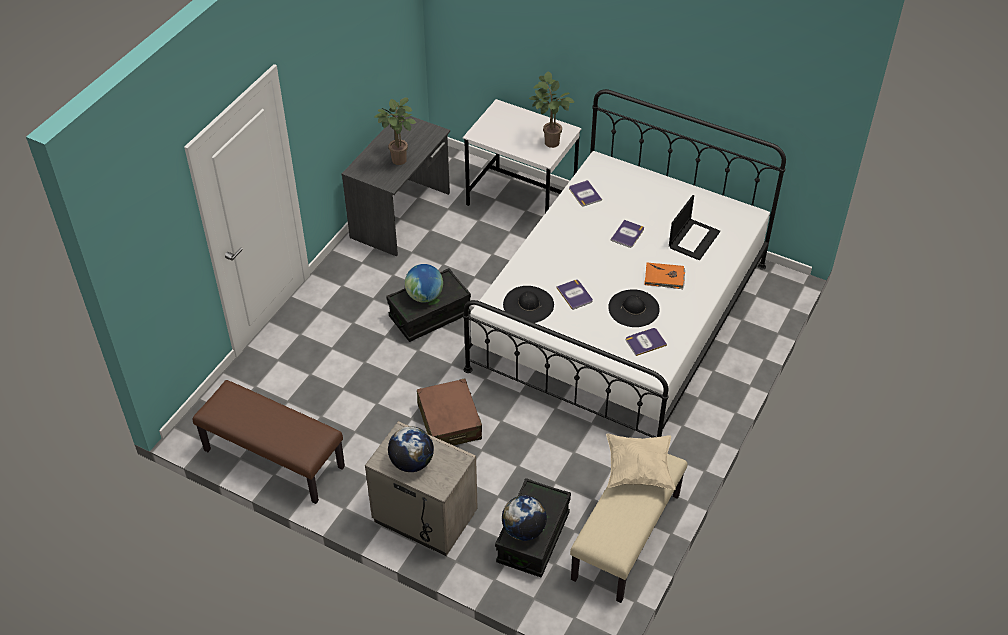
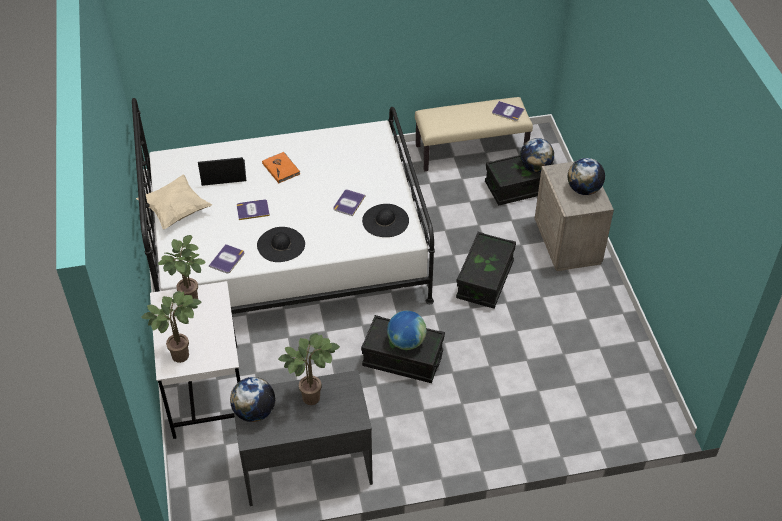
camera: 130 degrees left, 0 degrees up
brown bench [192,380,345,504] -> none
brown suitcase [417,378,482,446] -> black storage box [456,232,516,309]
beige pillow [606,434,675,490] -> beige pillow moved to [136,175,212,230]
black hat [608,289,660,327] -> black hat moved to [257,227,305,262]
book [626,328,667,356] -> book moved to [492,101,524,121]
none -> potted plant [141,291,202,363]
none -> globe [230,377,275,422]

